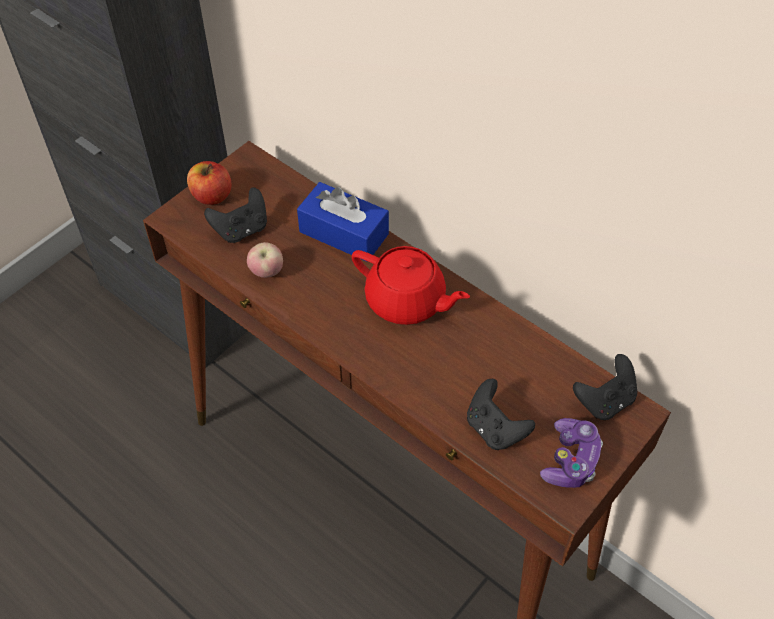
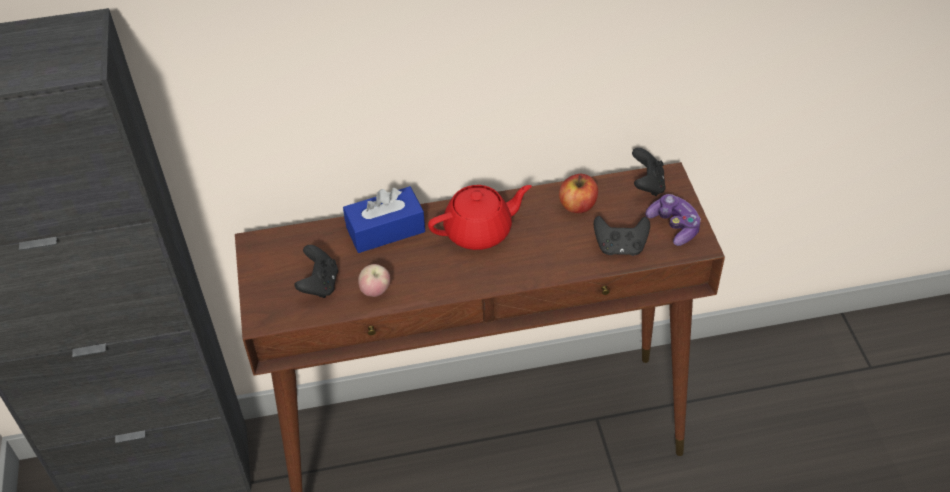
camera: 50 degrees left, 5 degrees down
apple [187,161,231,205] -> apple moved to [559,174,598,213]

